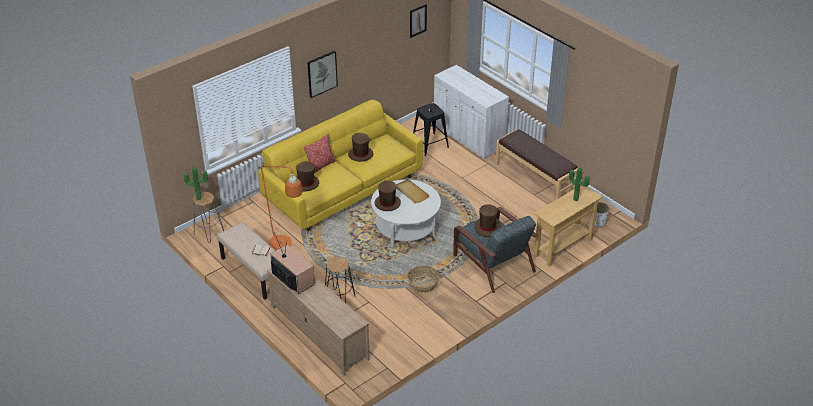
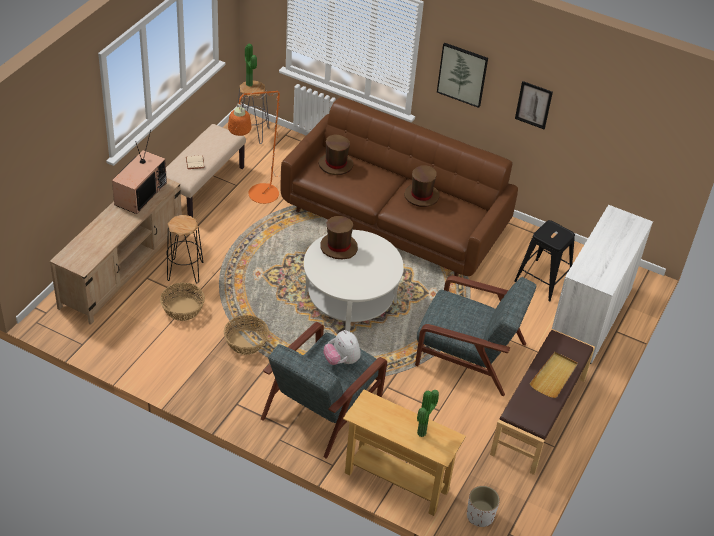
camera: 65 degrees right, 5 degrees up
yellow sofa [258,100,423,231] -> brown sofa [280,97,518,276]
pillow [304,134,336,174] -> none
beige tray [396,179,430,203] -> beige tray moved to [530,352,578,398]
picture [410,4,427,38] -> picture moved to [515,81,553,129]
brown hat [474,204,501,237] -> plush toy [324,330,361,365]
none -> basket [160,283,205,321]
none -> grey armchair [415,276,536,396]

